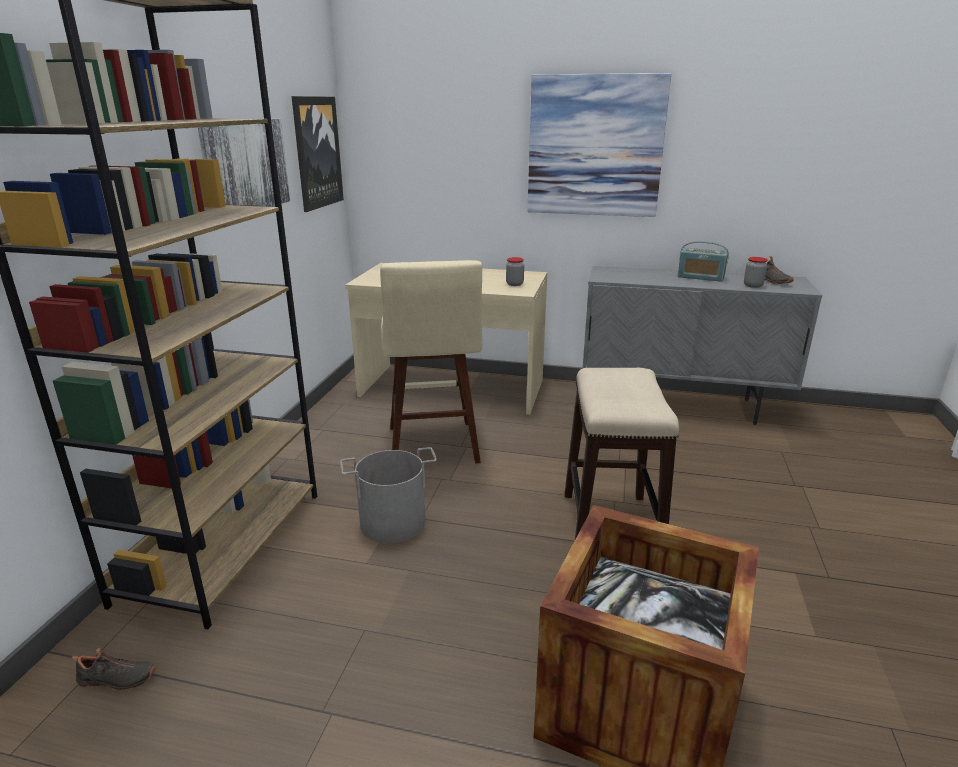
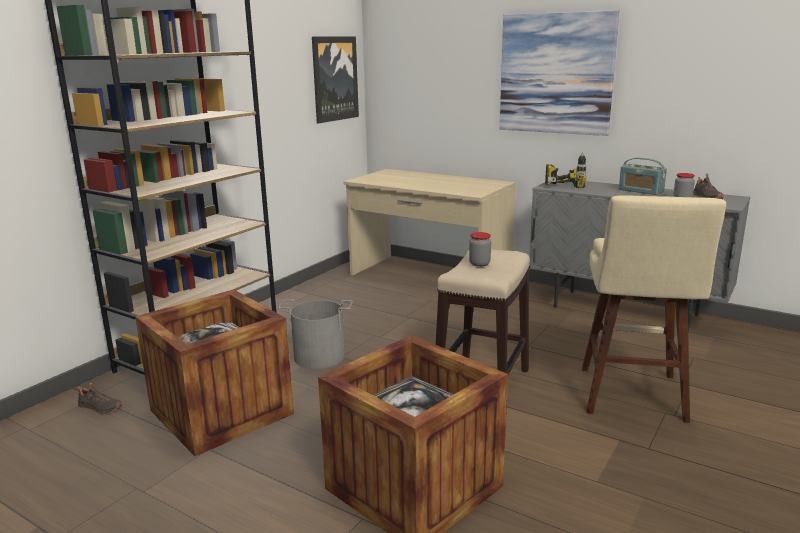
camera: 20 degrees right, 5 degrees down
picture [198,118,290,206] -> none
beige stool [380,260,482,464] -> beige stool moved to [582,196,726,423]
jar [506,257,524,286] -> jar moved to [469,232,491,267]
none -> crate [135,289,294,456]
none -> power drill [545,153,587,188]

